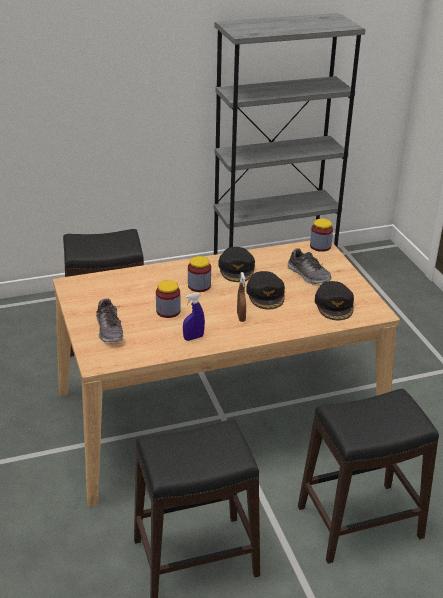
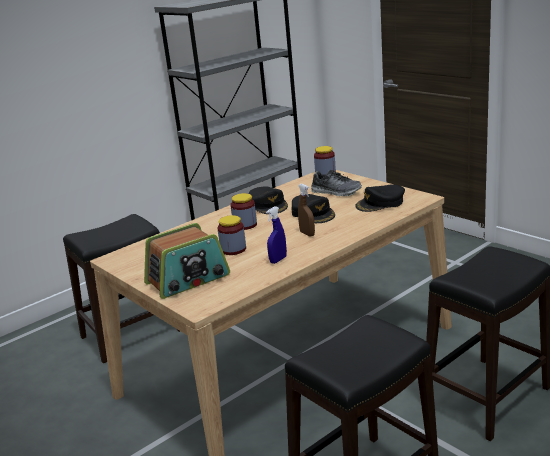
camera: 20 degrees left, 10 degrees down
shoe [96,298,124,343] -> radio [144,223,230,299]
black cap [315,281,354,320] -> black cap turned 90 degrees clockwise [355,185,405,212]

